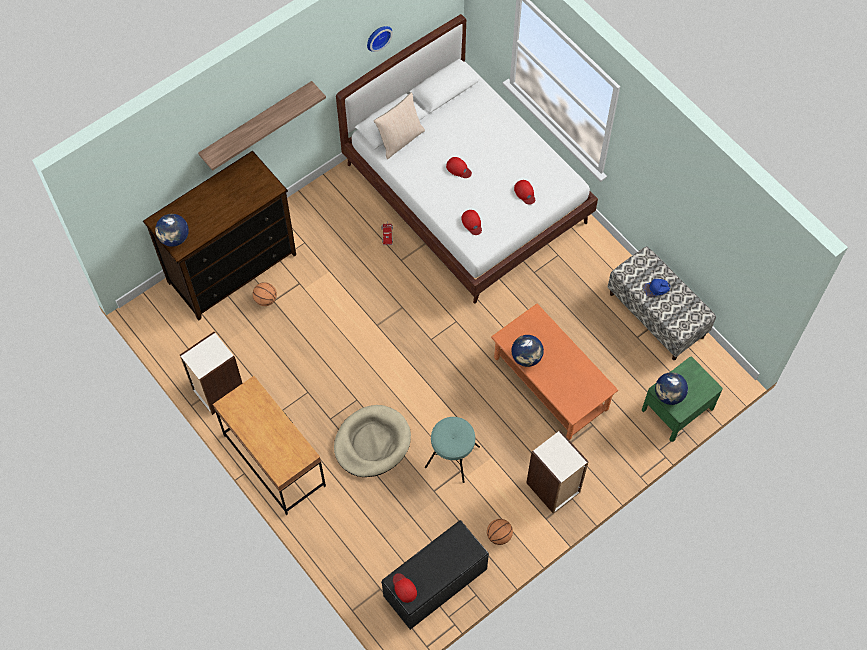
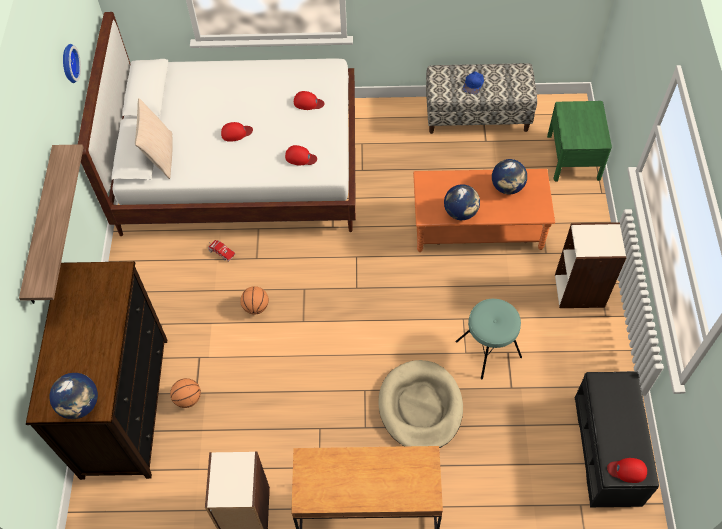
camera: 50 degrees left, 5 degrees down
basketball [487,519,513,545] -> basketball moved to [240,286,269,314]
globe [655,372,688,405] -> globe moved to [492,159,527,195]

